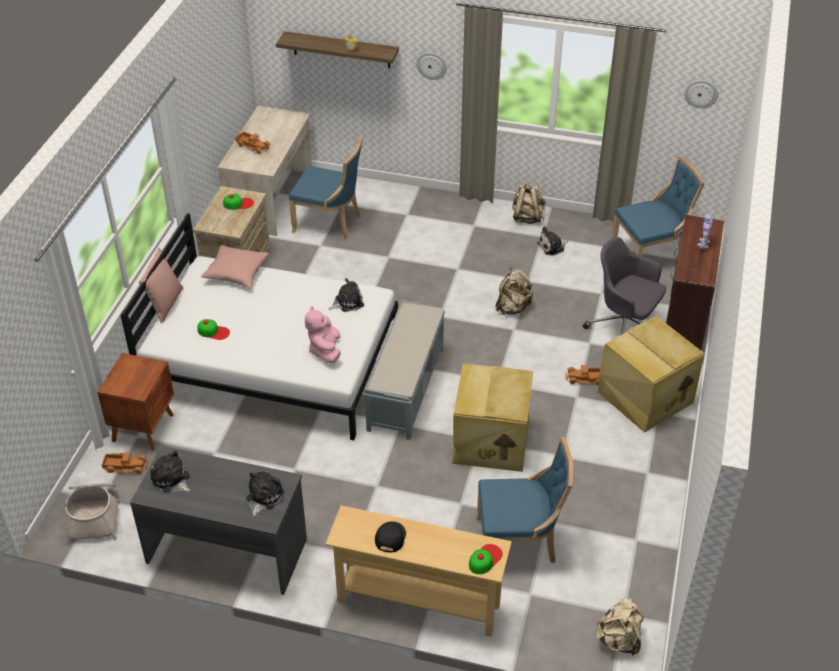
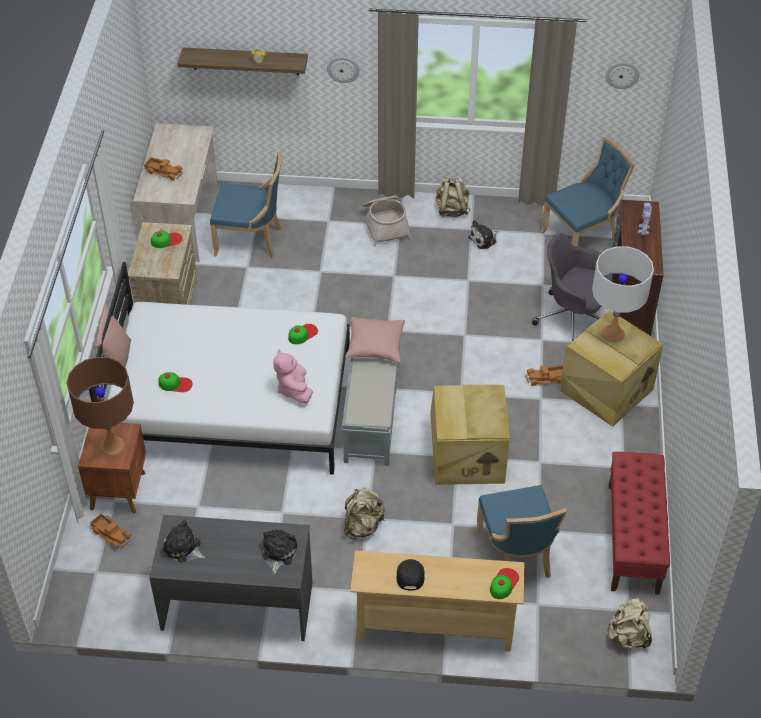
camera: 10 degrees left, 5 degrees up
basket [65,483,120,544] -> basket moved to [362,196,412,247]
toy truck [102,452,148,474] -> toy truck turned 45 degrees clockwise [90,513,132,549]
pink pillow [201,245,269,288] -> pink pillow moved to [345,317,405,363]
plush toy [329,278,364,312] -> cap [288,324,318,344]
blue chair [476,437,573,564] -> blue chair turned 90 degrees clockwise [475,485,567,579]
beige backpack [495,268,533,315] -> beige backpack moved to [344,487,385,539]
none -> brown table lamp [66,357,134,456]
none -> white table lamp [592,246,654,342]
none -> red bench [609,452,670,595]

